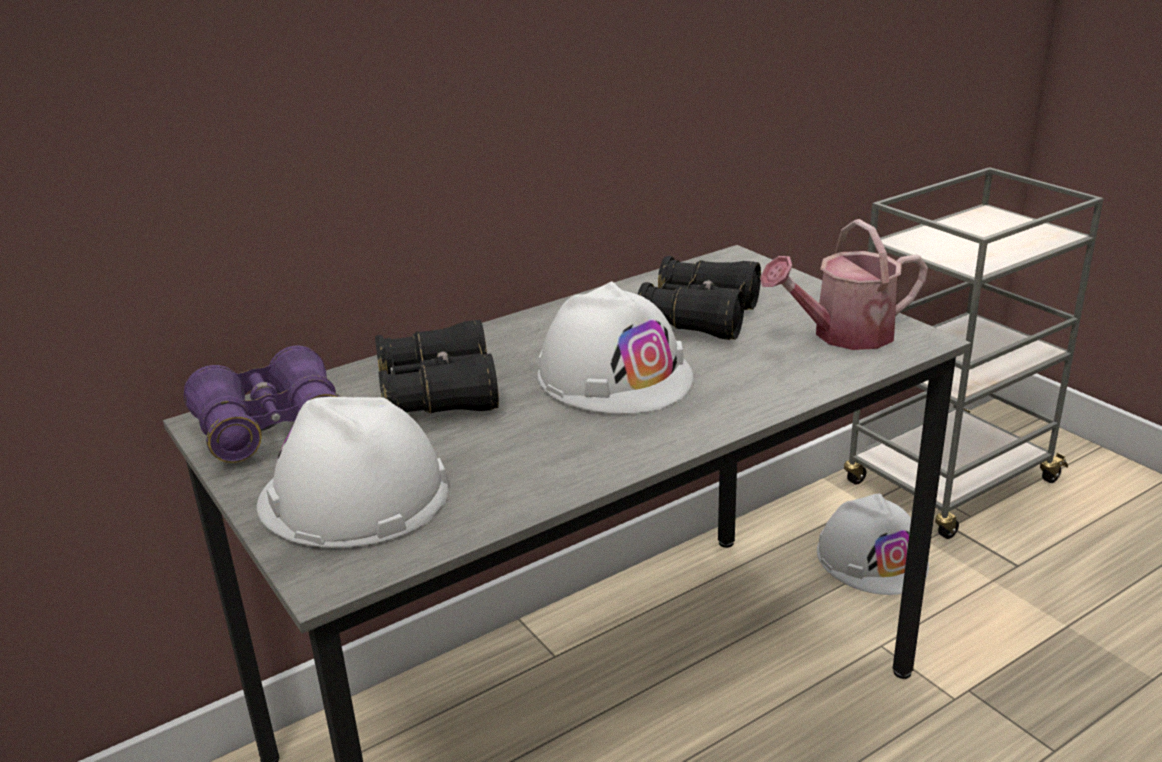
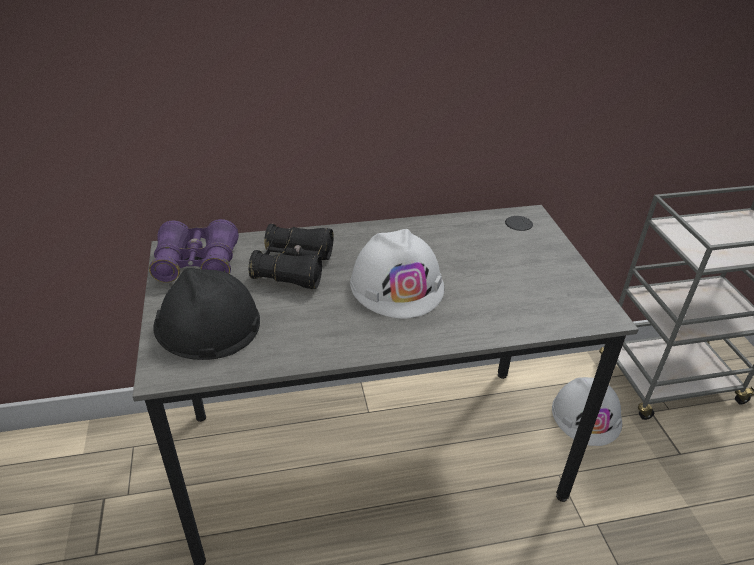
camera: 20 degrees right, 10 degrees up
white hard hat [257,397,448,548] -> black hard hat [153,268,260,360]
black binoculars [637,256,761,340] -> none
watering can [760,219,928,350] -> none

